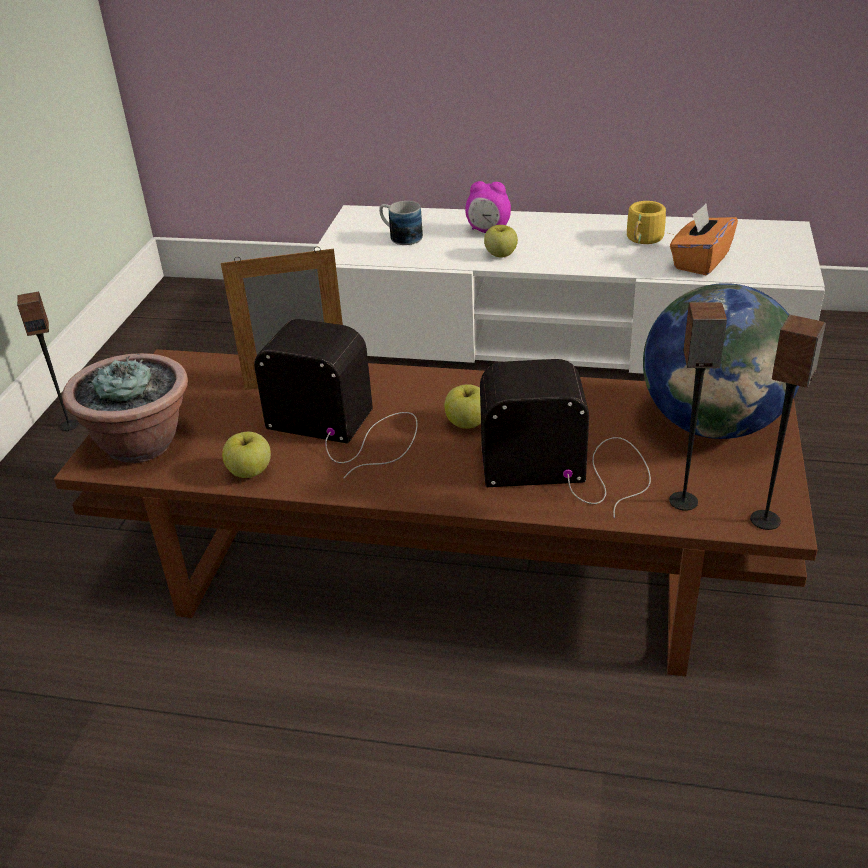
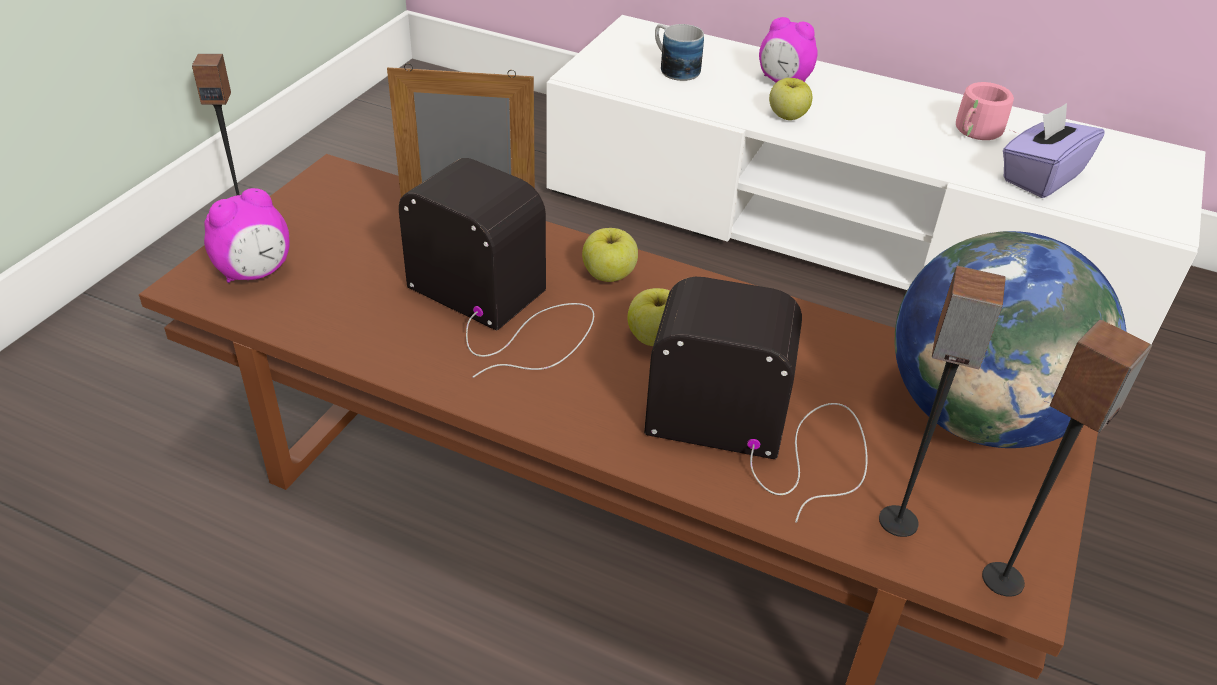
camera: 10 degrees right, 5 degrees up
potted plant [62,353,188,463] -> alarm clock [204,188,290,283]
apple [222,432,271,478] -> apple moved to [582,228,638,282]
yellow mug [627,201,674,244] -> pink mug [956,82,1017,140]
orange tissue box [670,204,738,275] -> purple tissue box [1003,103,1105,198]

